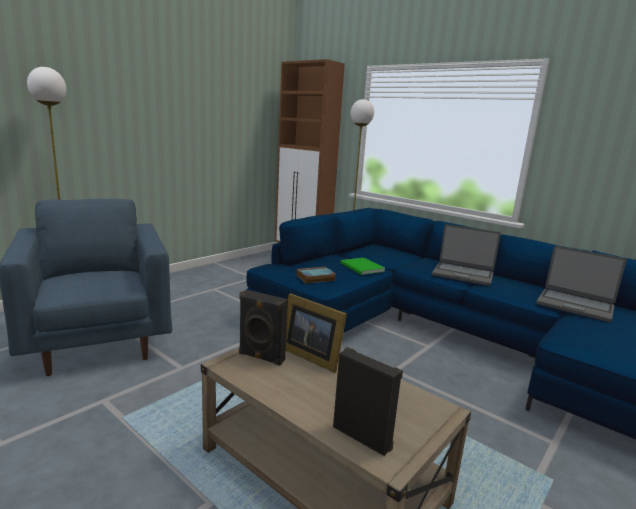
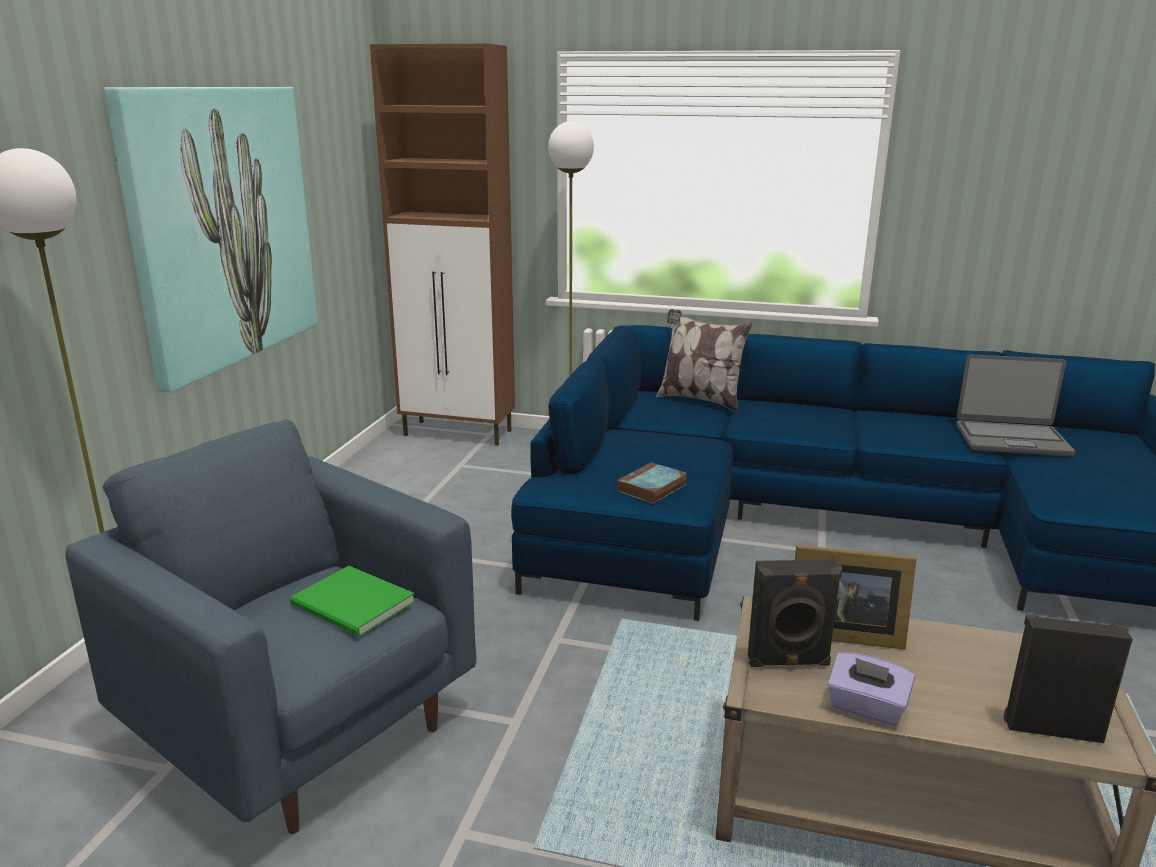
camera: 25 degrees left, 5 degrees up
green book [340,258,385,275] -> green book moved to [290,566,415,637]
laptop [432,224,501,286] -> none
none -> picture [104,87,318,393]
none -> pillow [656,309,752,411]
none -> purple tissue box [827,653,915,726]

